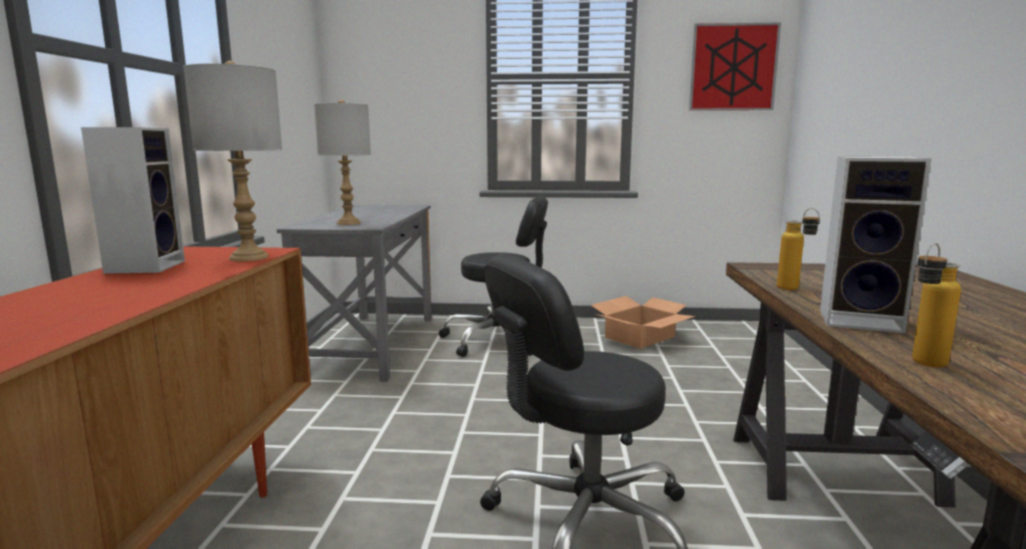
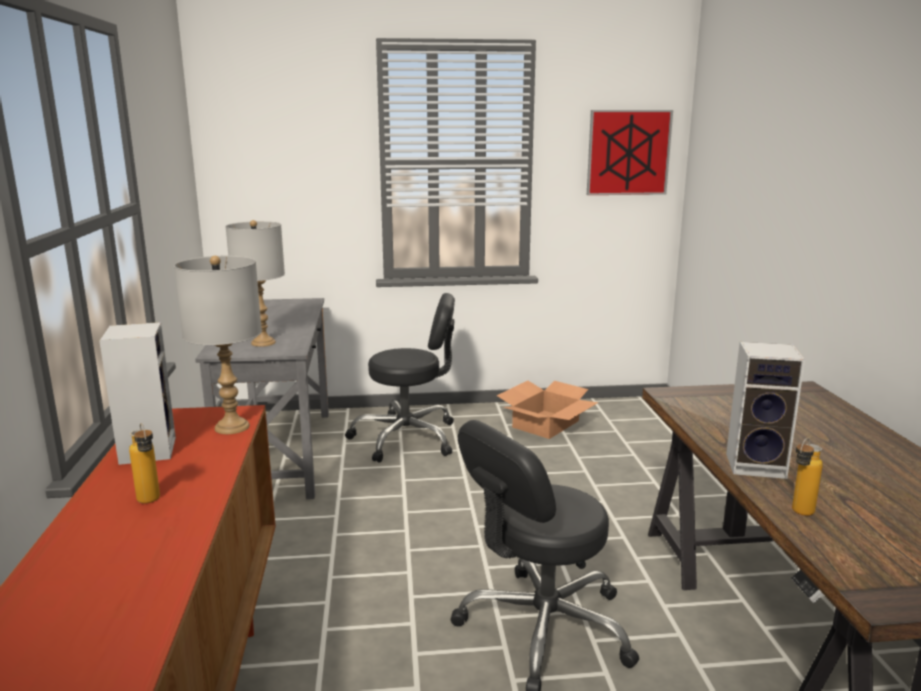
camera: 10 degrees left, 5 degrees up
bottle [777,208,820,290] -> bottle moved to [129,423,160,503]

